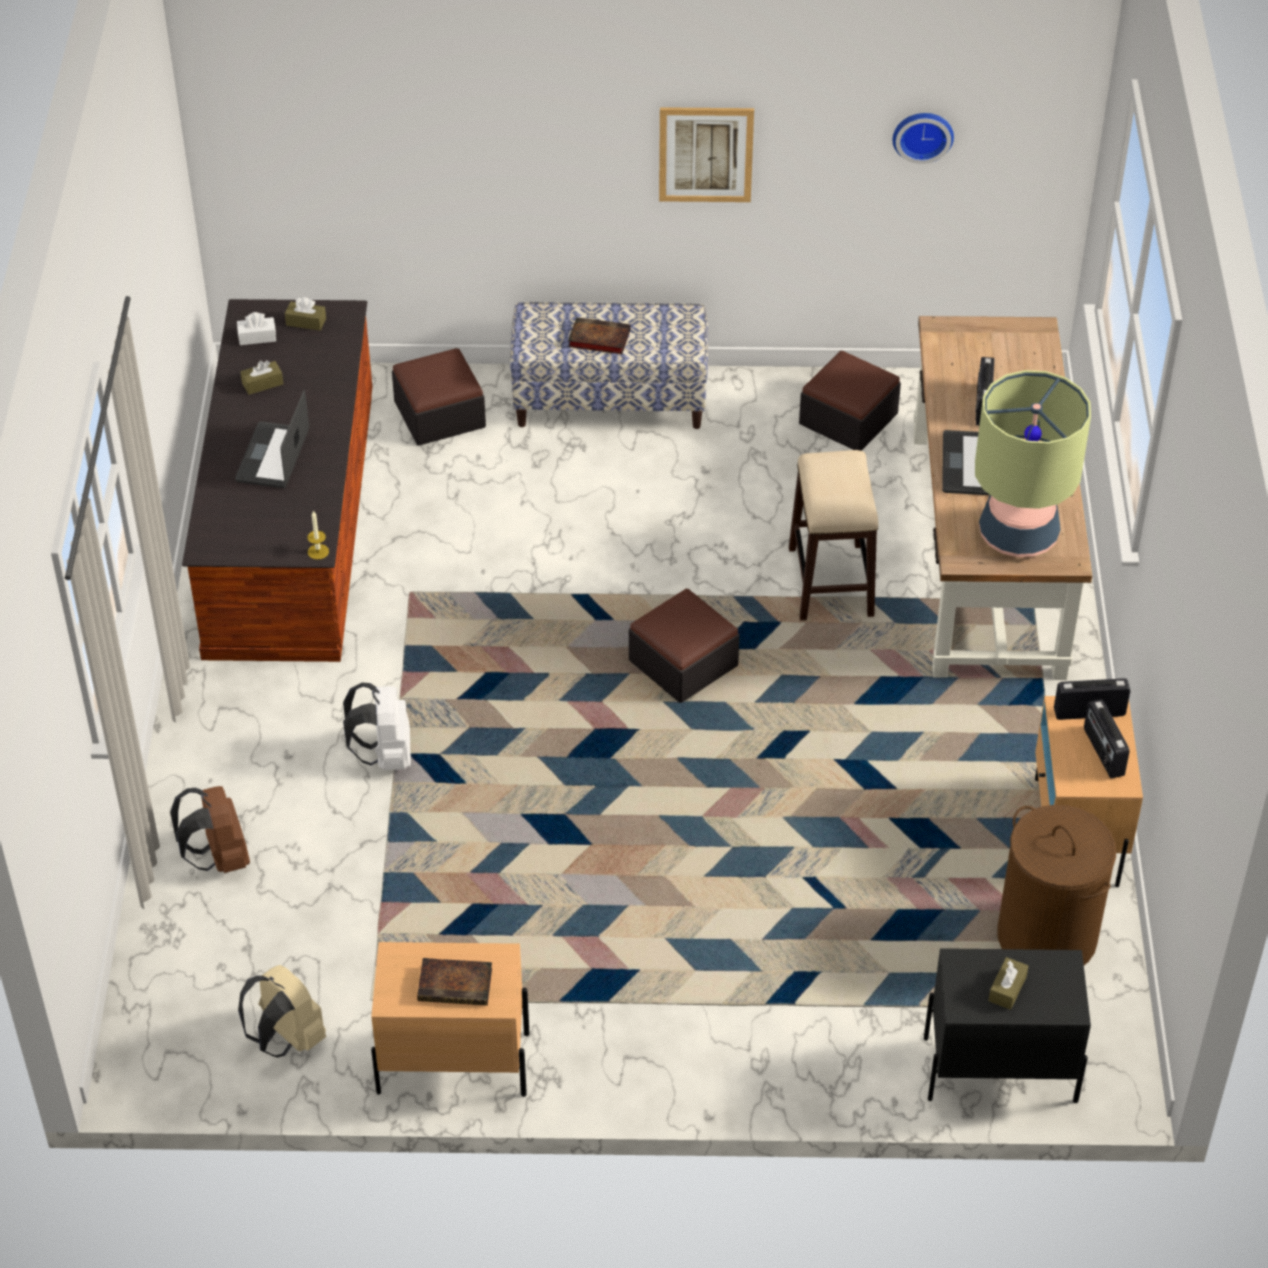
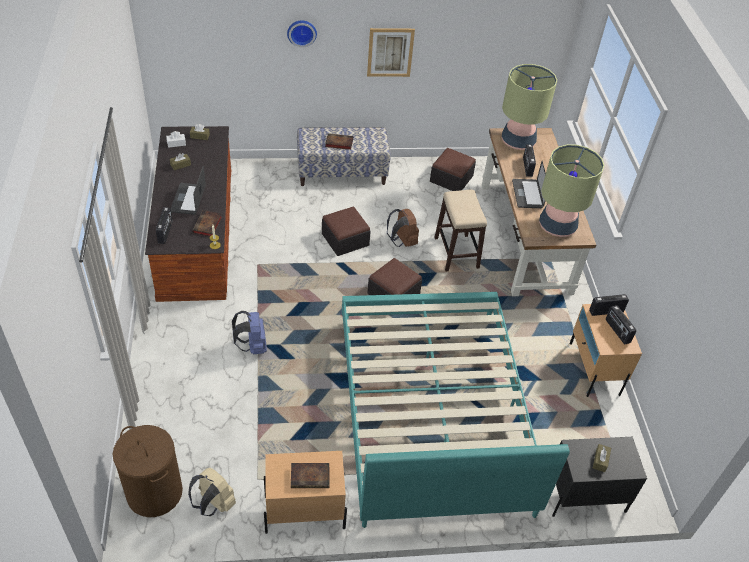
camera: 10 degrees left, 0 degrees up
brown backpack [170,786,250,873] -> brown backpack moved to [387,209,419,247]
white backpack [343,683,411,770] -> blue backpack [232,311,267,354]
ottoman [392,348,486,446] -> ottoman moved to [322,207,371,256]
wall clock [893,113,954,164] -> wall clock moved to [287,21,317,47]
brown laundry basket [997,805,1116,965] -> brown laundry basket moved to [113,425,183,517]
none -> radio [156,208,172,244]
none -> book [192,210,222,237]
none -> turquoise bed [342,292,570,528]
none -> table lamp [502,64,557,150]

